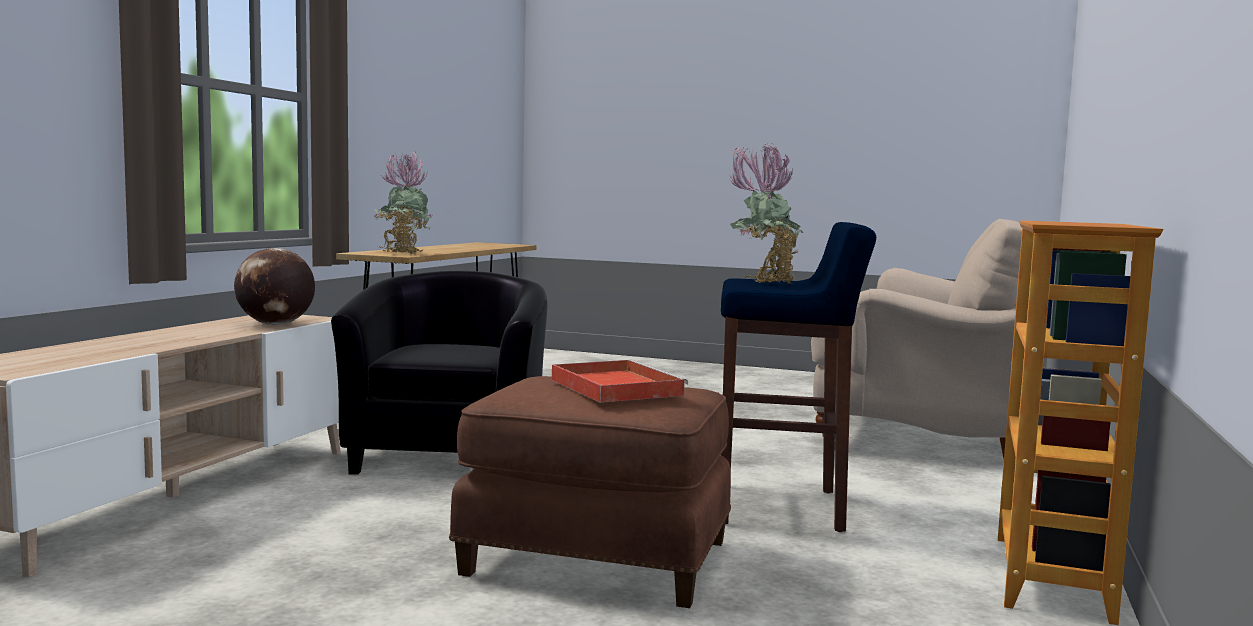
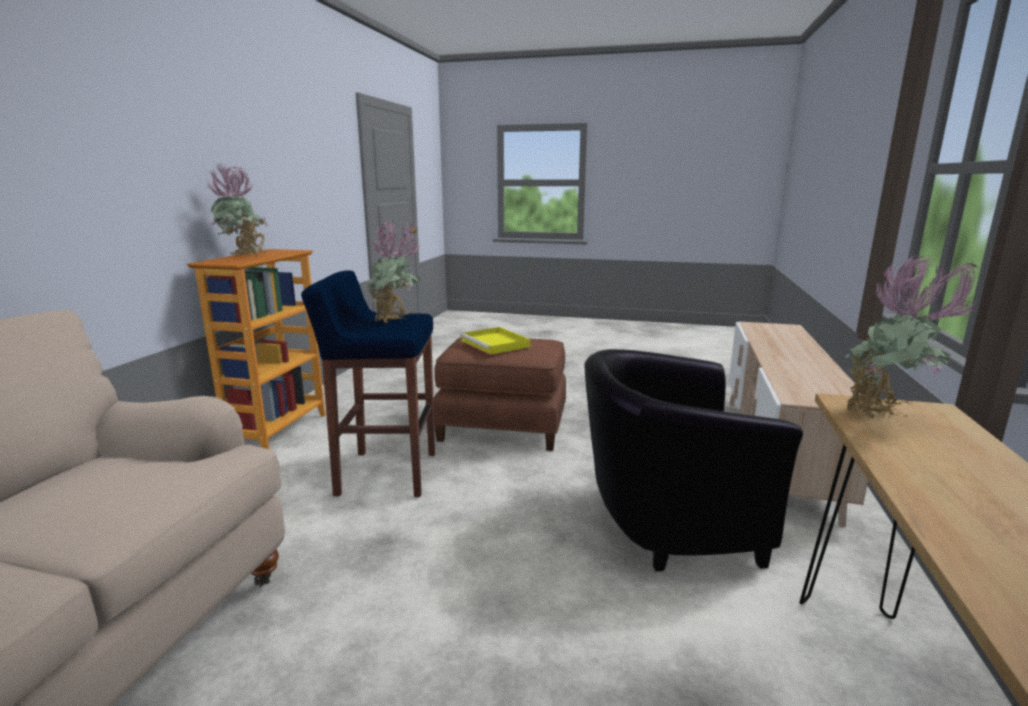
camera: 175 degrees right, 10 degrees up
globe [234,248,315,325] -> none
black armchair [331,271,548,475] -> black armchair turned 90 degrees clockwise [584,349,803,571]
red tray [552,359,688,403] -> yellow tray [460,327,530,355]
none -> potted plant [206,163,268,256]

